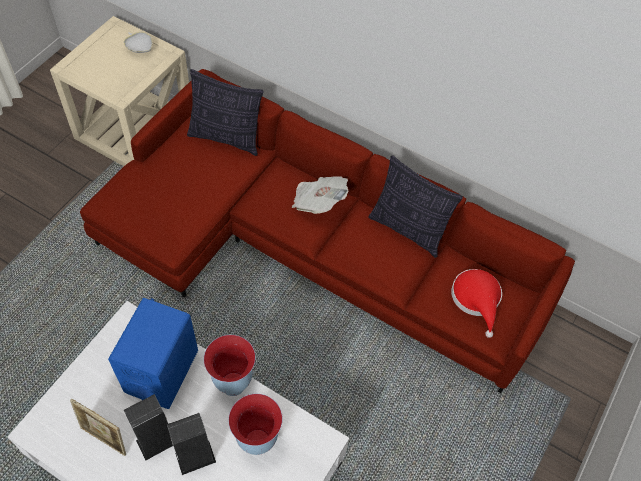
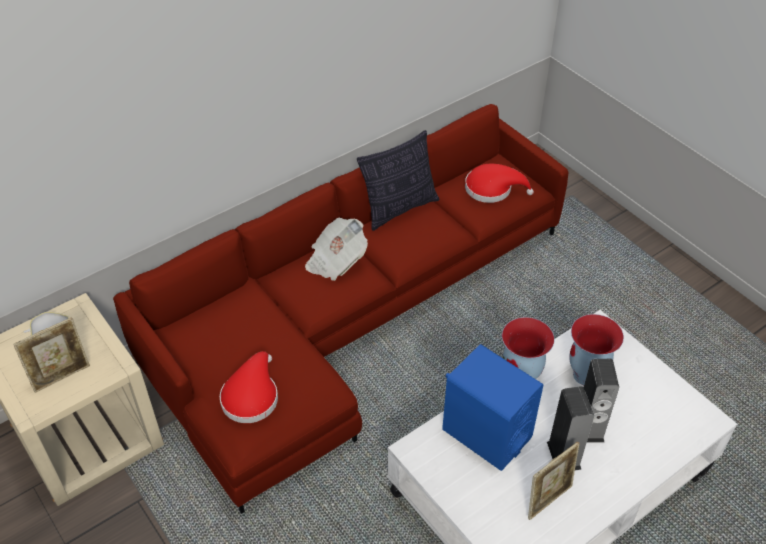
camera: 65 degrees left, 10 degrees down
pillow [187,69,264,156] -> none
none -> picture frame [13,317,90,393]
none -> red hat [220,351,278,423]

